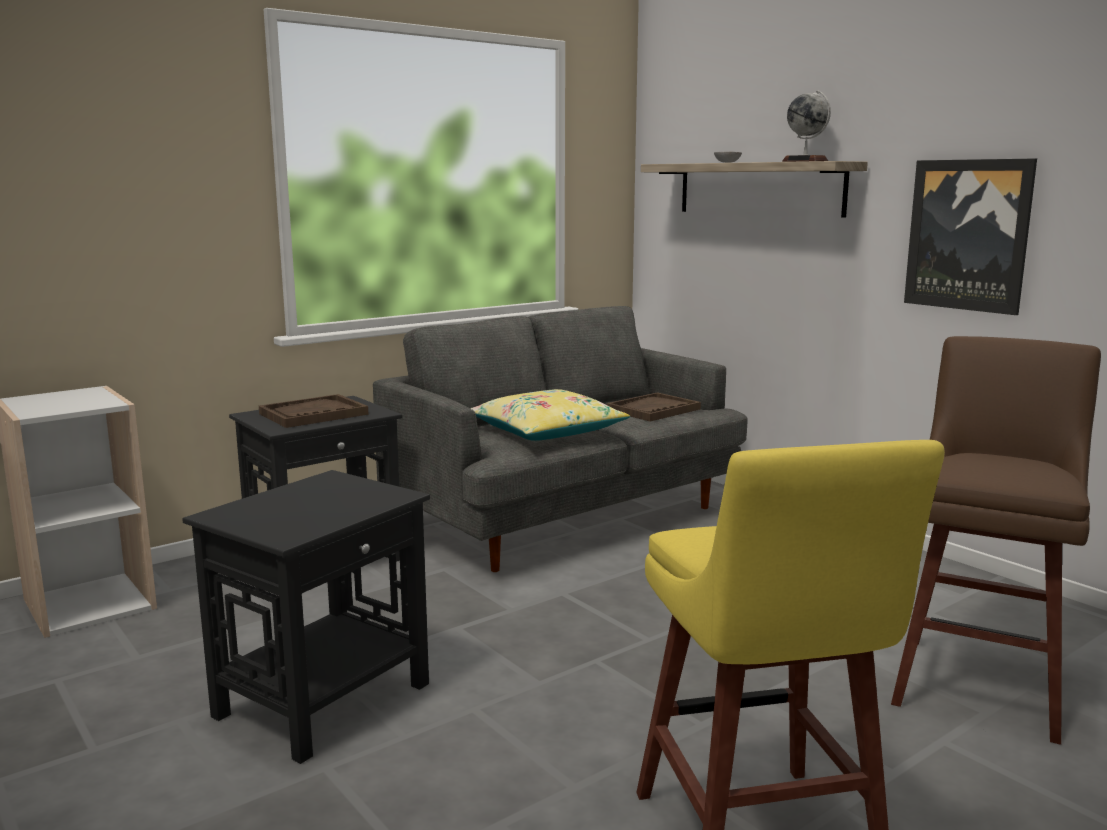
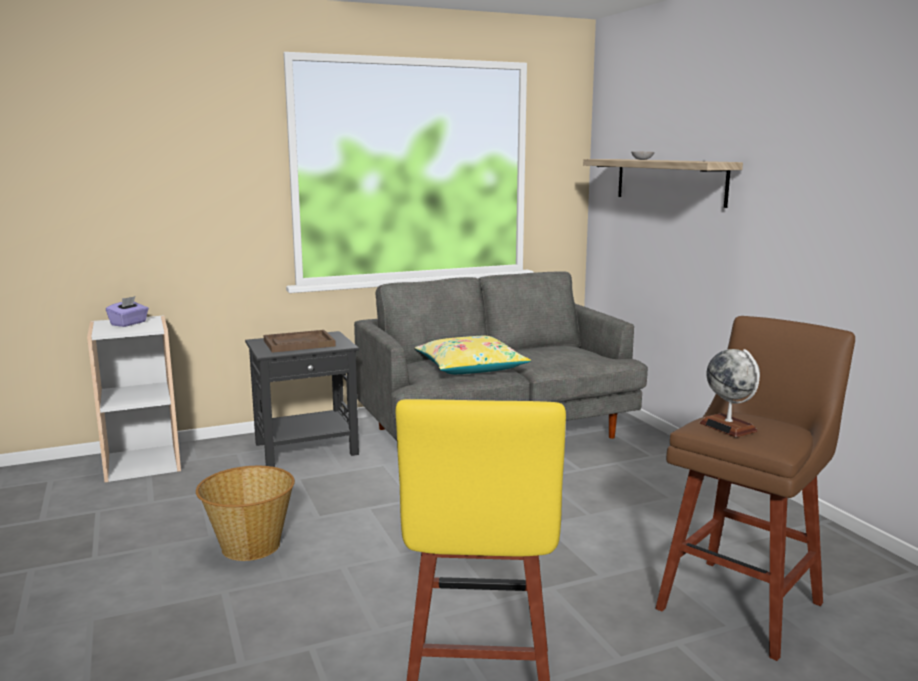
camera: 15 degrees right, 0 degrees up
black side table [182,470,430,764] -> basket [196,466,295,561]
brown tray [607,392,701,421] -> none
globe [782,90,831,162] -> globe moved to [700,349,760,437]
picture [904,158,1037,315] -> none
none -> purple tissue box [106,296,149,327]

